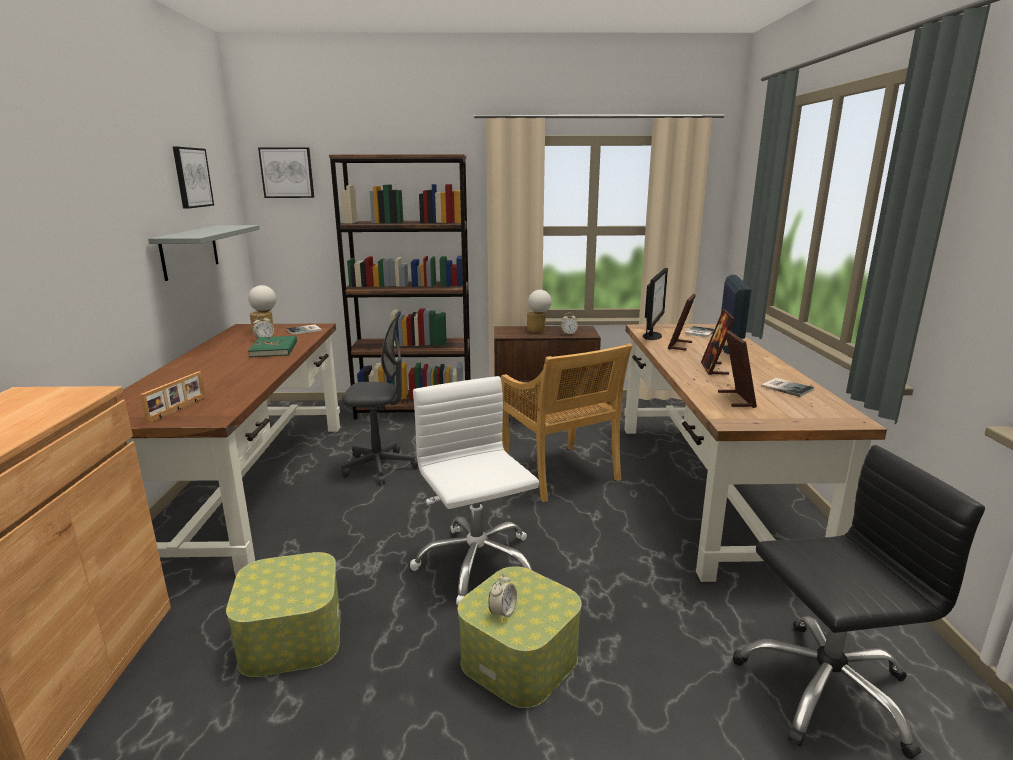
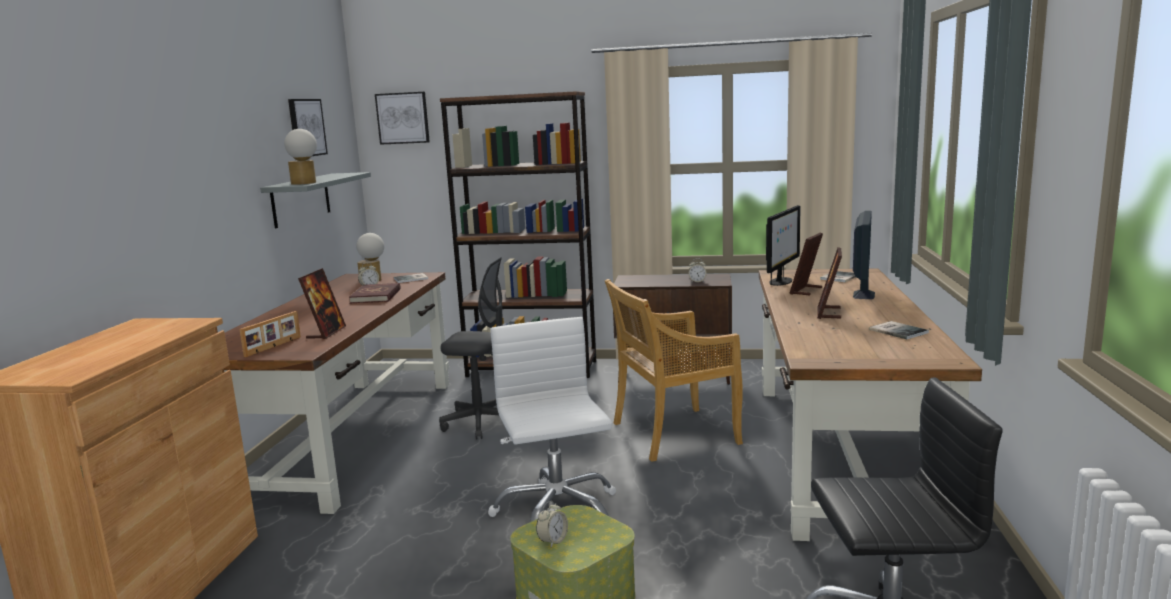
camera: 10 degrees right, 5 degrees down
storage box [226,552,340,677] -> none
green book [248,336,297,357] -> red book [349,283,400,303]
beige chair [501,343,632,502] -> beige chair turned 90 degrees clockwise [605,279,743,462]
table lamp [527,290,552,332] -> table lamp moved to [284,129,317,185]
picture frame [718,330,757,408] -> picture frame moved to [298,268,346,339]

